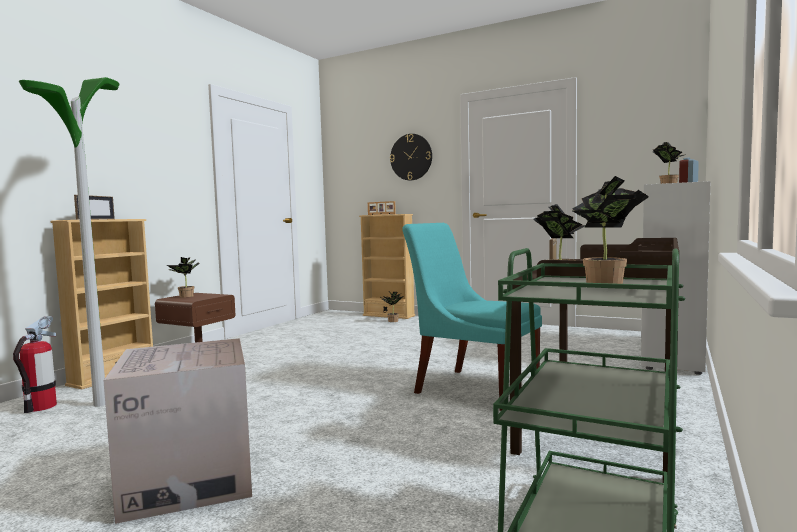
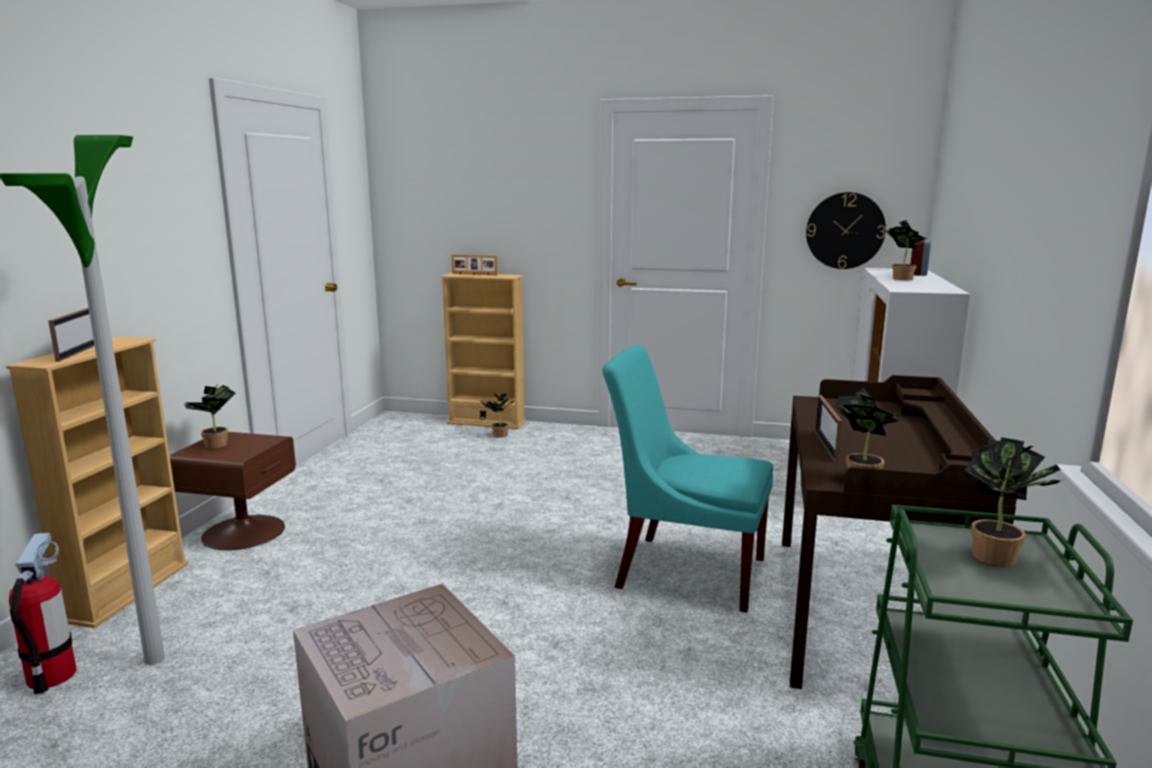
camera: 15 degrees left, 10 degrees up
wall clock [390,134,432,181] -> wall clock moved to [806,192,886,269]

